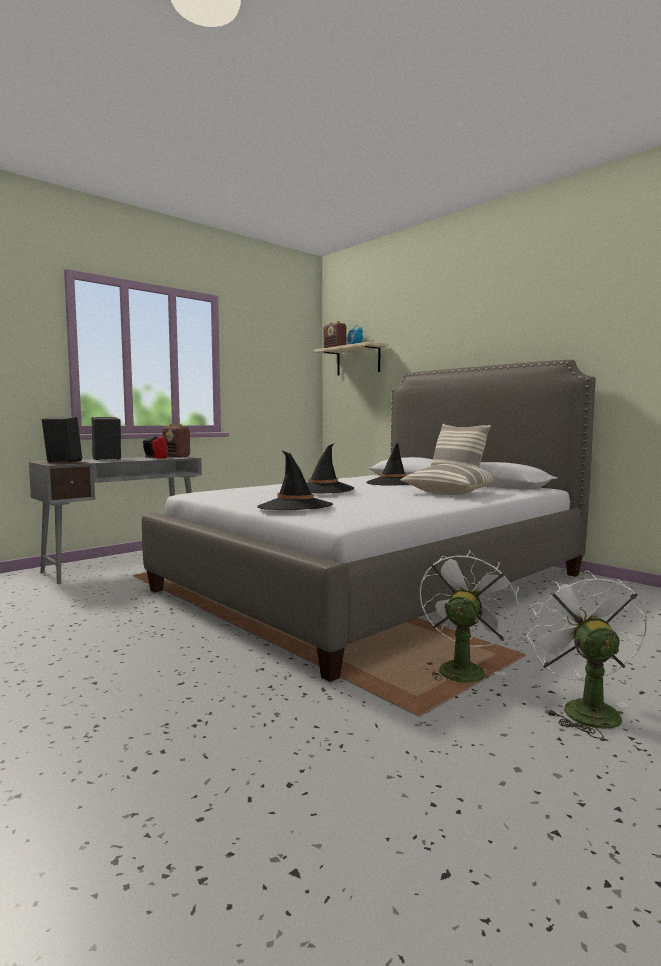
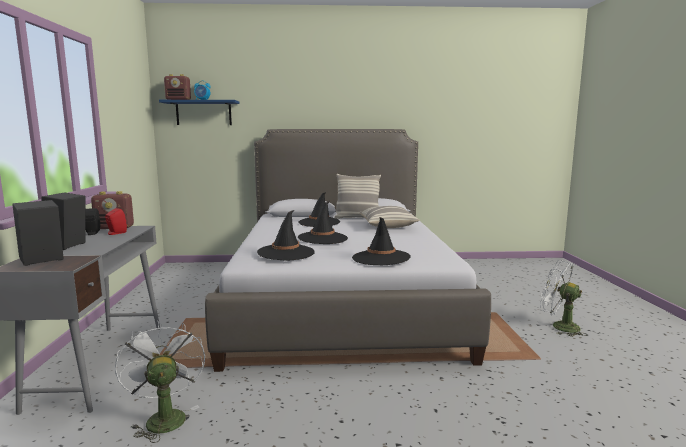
camera: 50 degrees left, 5 degrees up
beige shelf [314,341,388,376] -> blue shelf [159,100,239,125]
white fan [420,550,519,685] -> white fan moved to [115,320,205,443]
none -> black hat [257,210,315,260]

